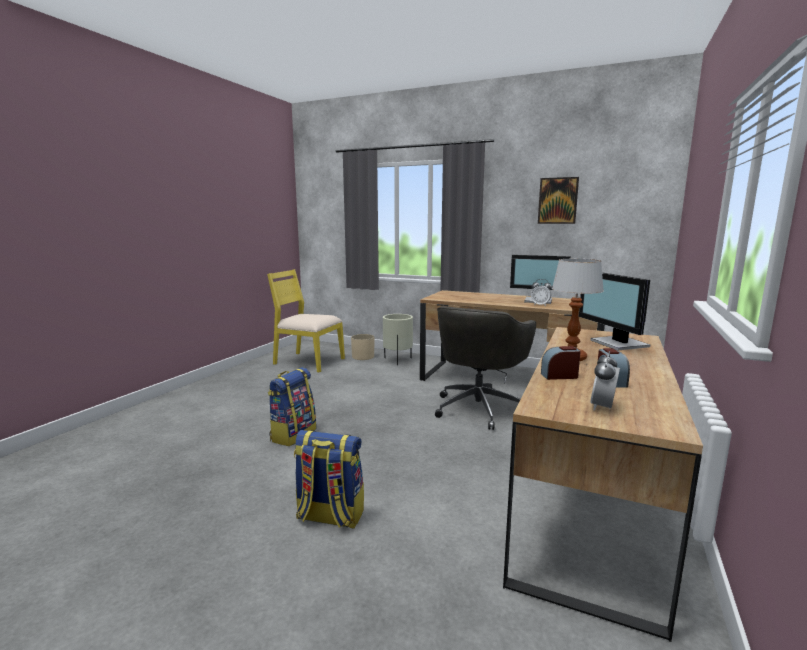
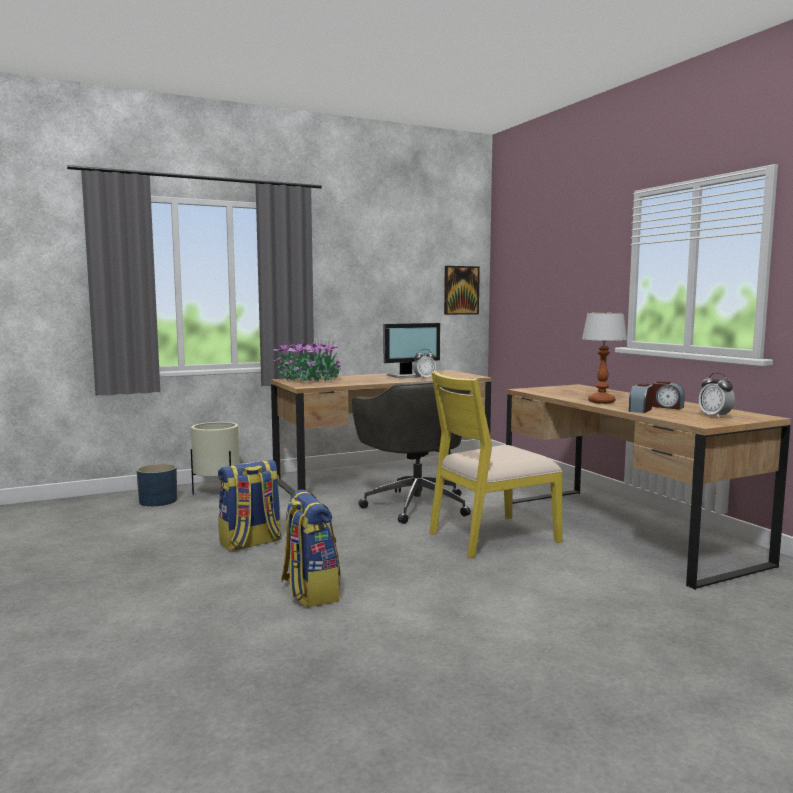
camera: 50 degrees left, 5 degrees down
yellow chair [267,269,345,372] -> yellow chair moved to [429,371,563,558]
backpack [294,430,364,529] -> backpack moved to [218,460,282,551]
beige planter [351,334,374,360] -> blue planter [137,464,177,506]
picture [538,177,579,224] -> picture moved to [444,266,480,315]
monitor [579,272,650,350] -> none
none -> potted plant [274,339,343,382]

